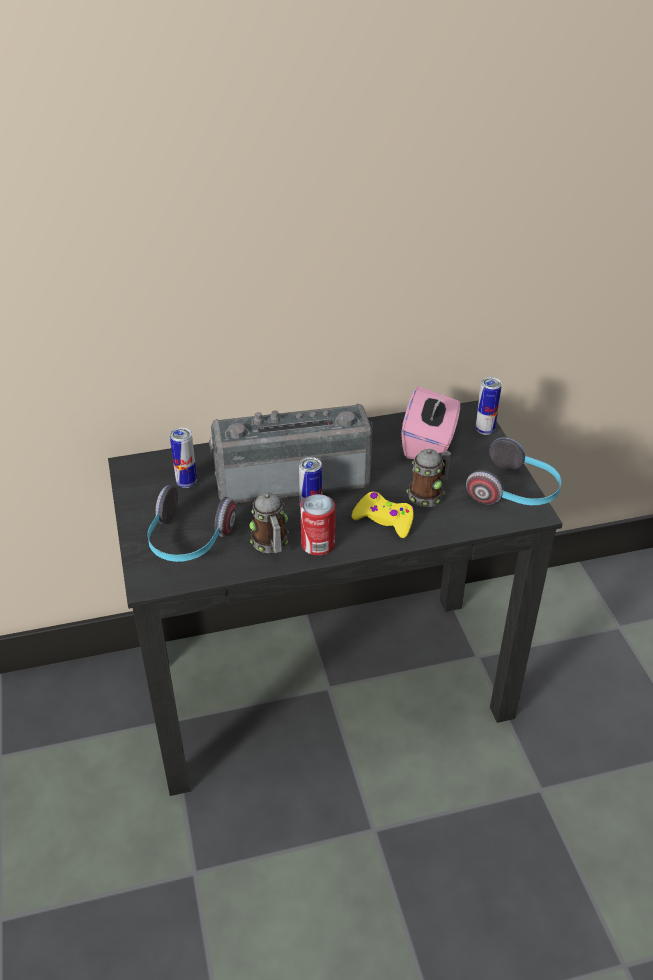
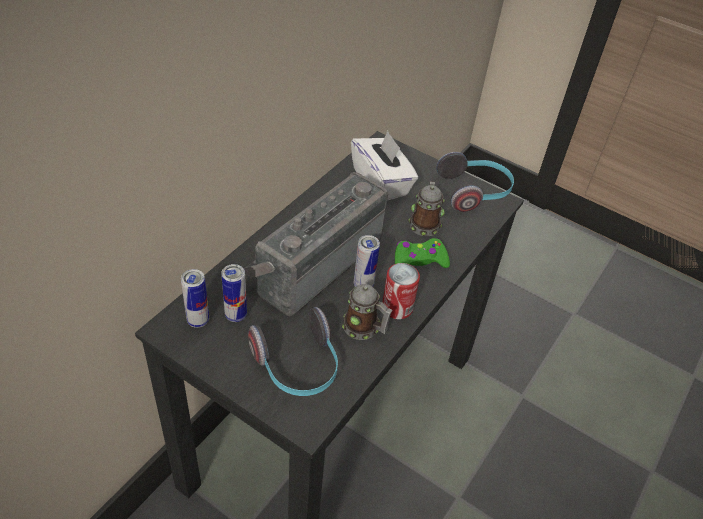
camera: 45 degrees left, 5 degrees up
yellow game controller [352,491,414,538] -> green game controller [395,238,450,268]
pink tissue box [401,386,460,459] -> white tissue box [351,131,418,200]
can [476,377,502,435] -> can moved to [181,269,209,328]

